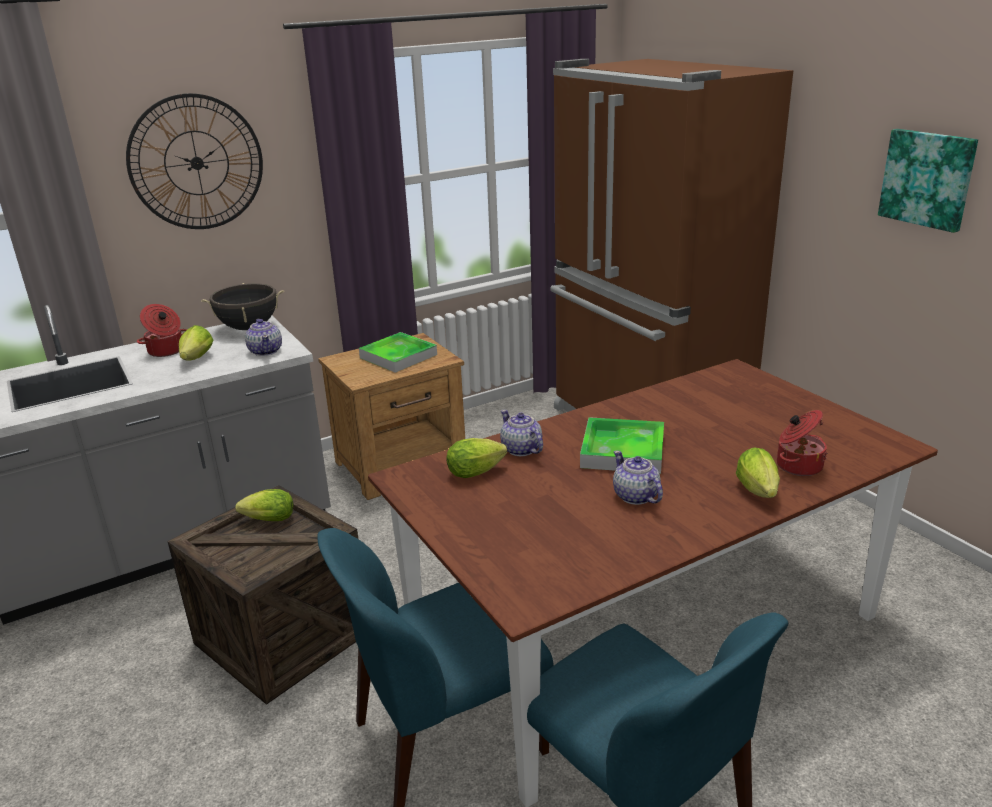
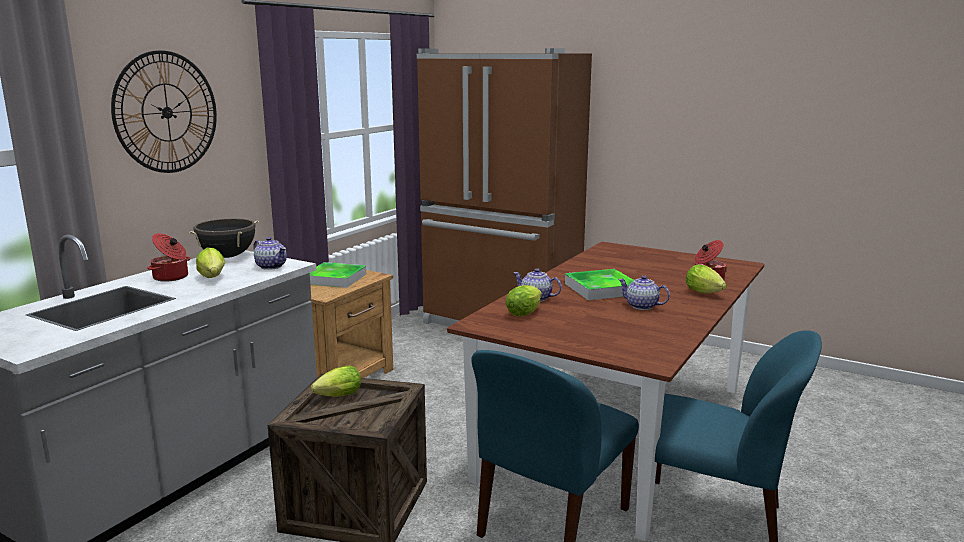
camera: 30 degrees left, 10 degrees down
picture [878,129,978,233] -> none

